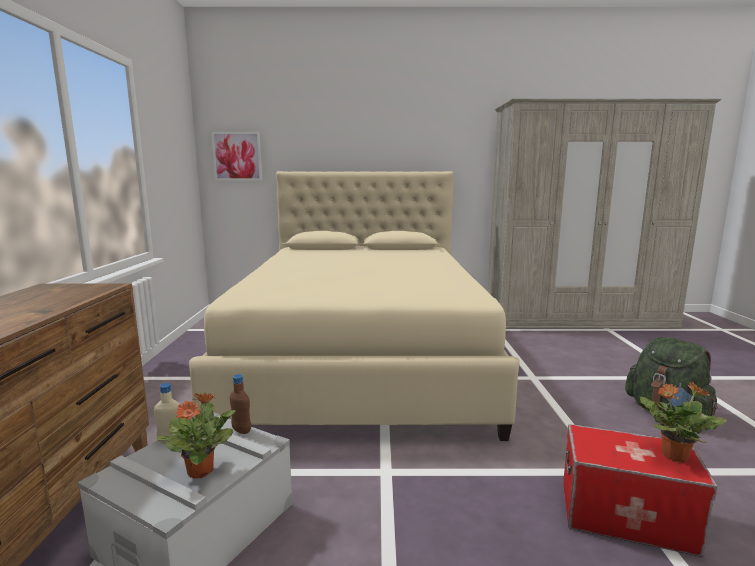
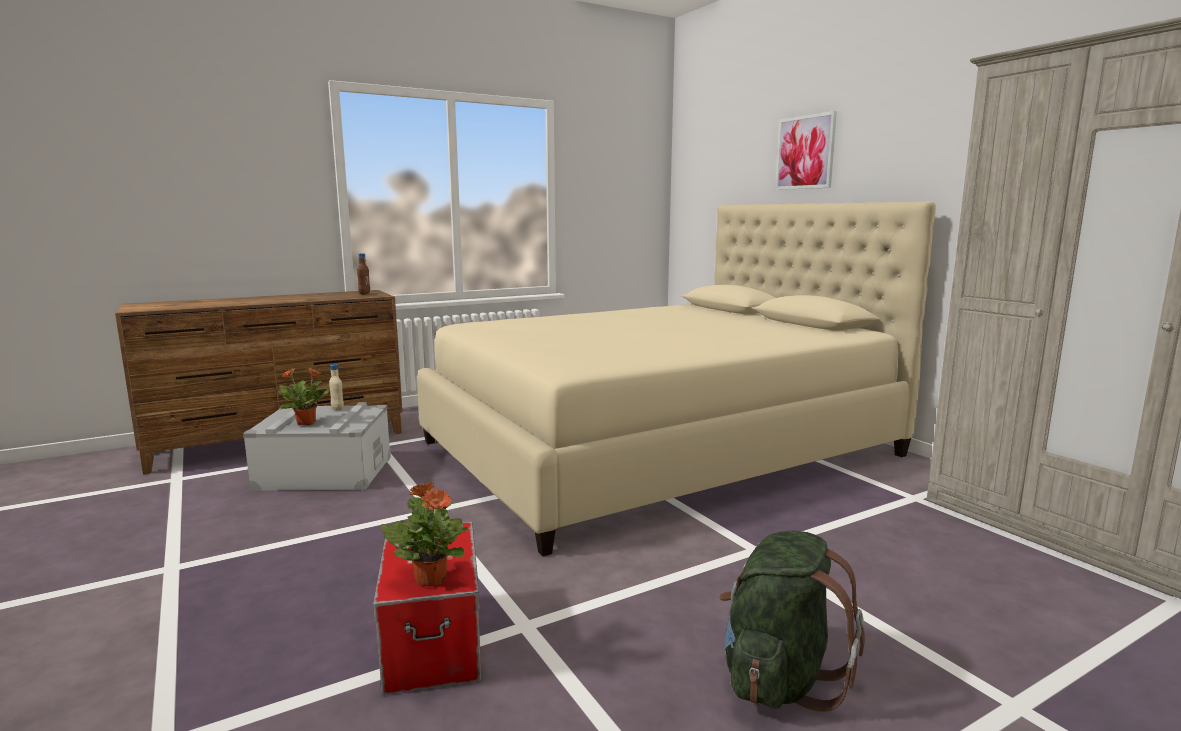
camera: 60 degrees right, 0 degrees up
picture [211,132,262,181] -> picture moved to [775,111,837,190]
brown bottle [230,374,251,434] -> brown bottle moved to [357,253,370,295]

